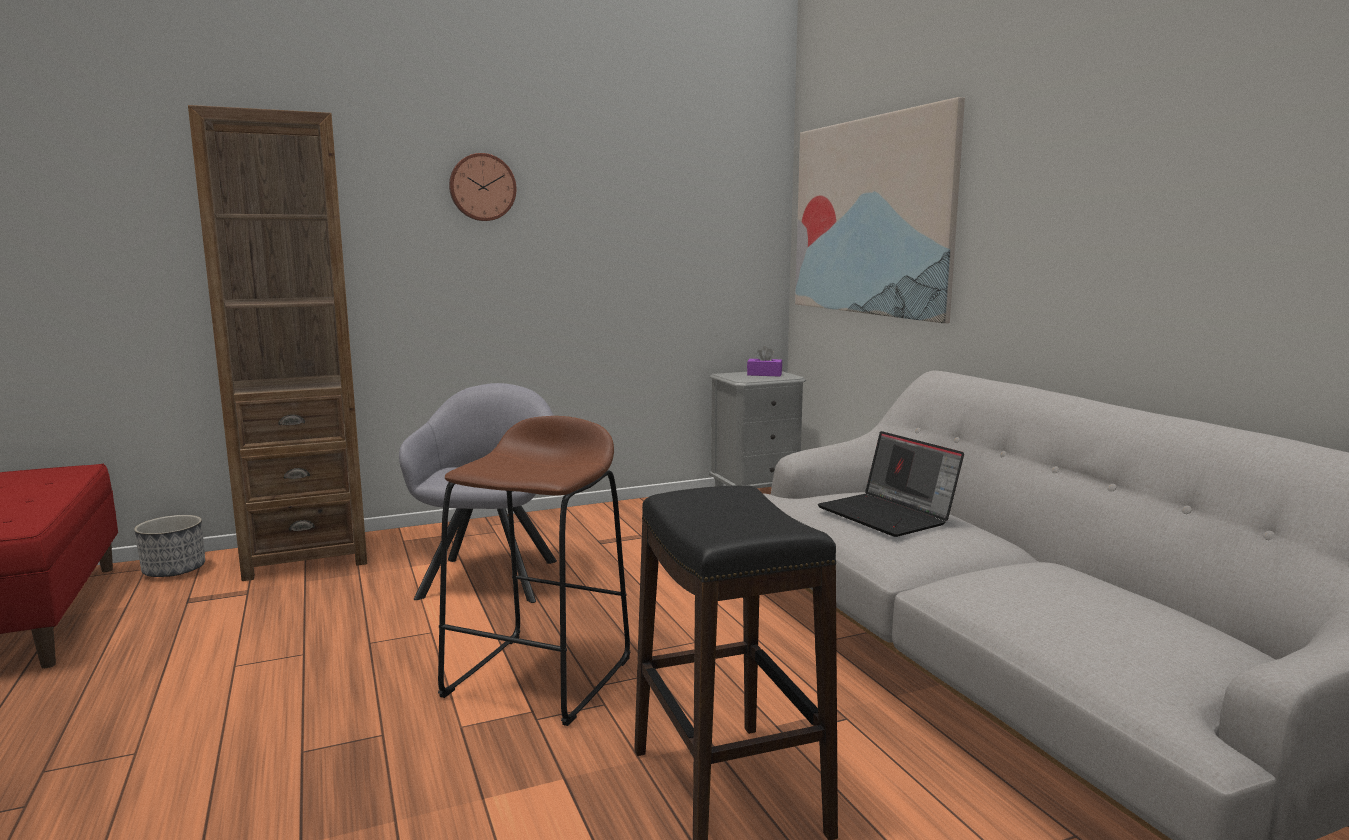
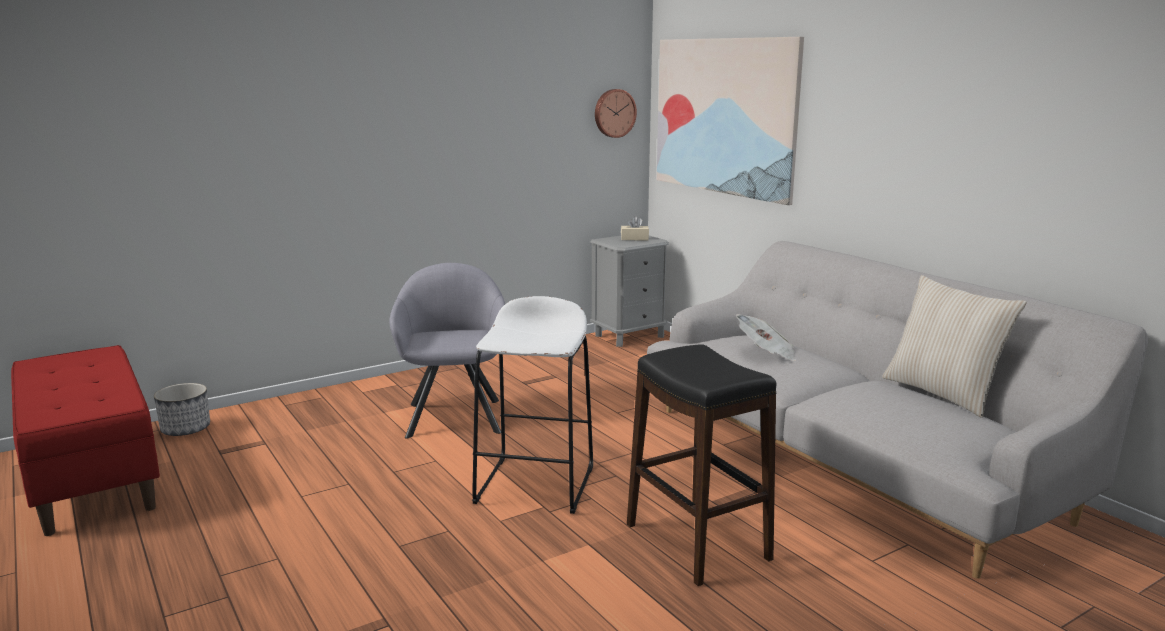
camera: 10 degrees left, 5 degrees up
brown bookcase [188,105,367,581] -> none
brown stool [438,416,630,726] -> white stool [472,296,593,514]
wall clock [449,153,516,221] -> wall clock moved to [595,89,637,138]
purple tissue box [747,346,782,376] -> beige tissue box [621,216,649,240]
laptop [818,431,964,537] -> newspaper [736,314,796,361]
none -> beige pillow [882,275,1027,418]

